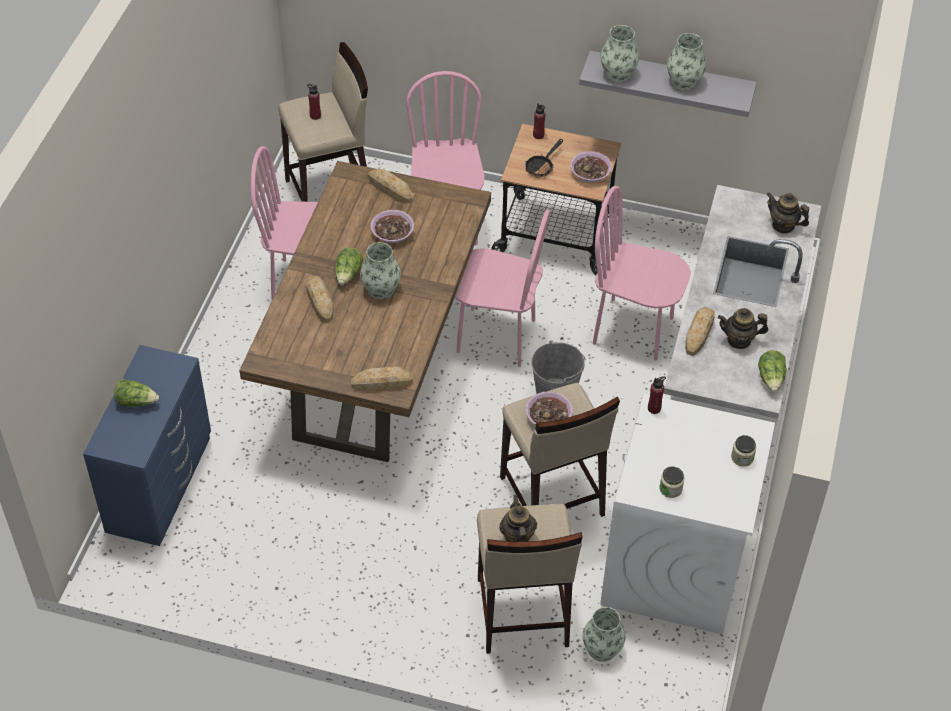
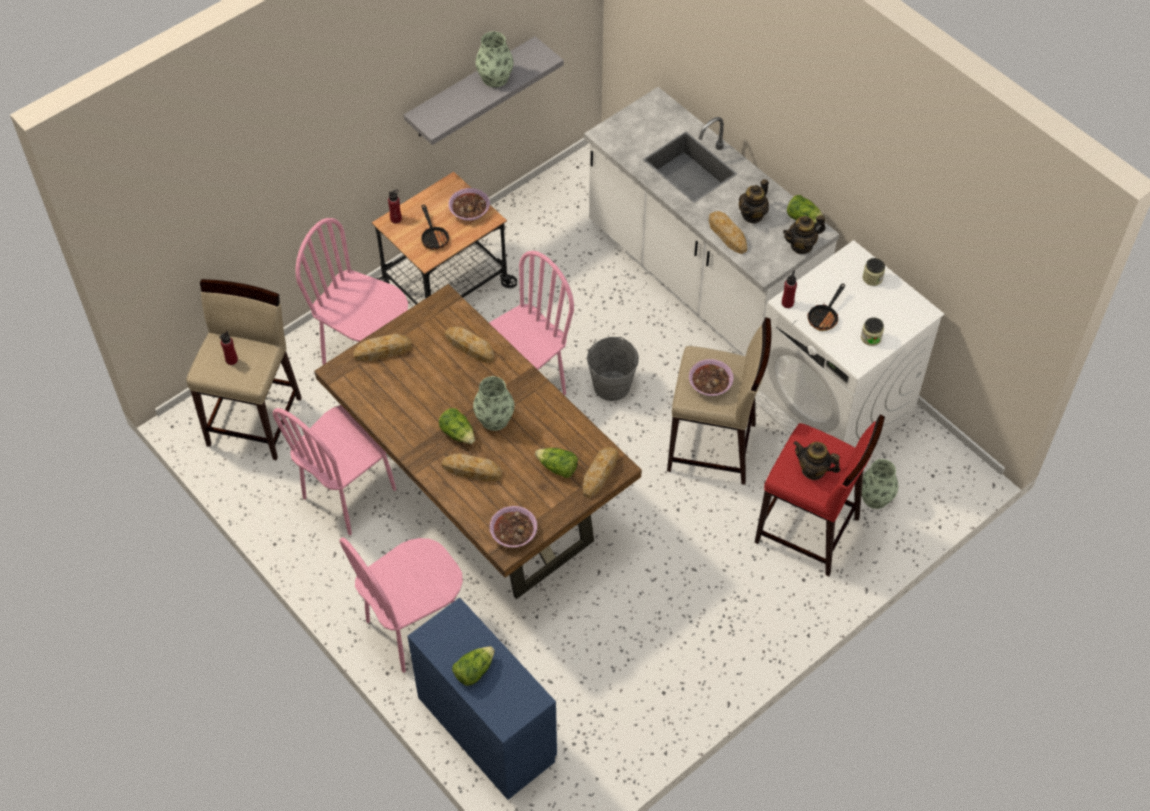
camera: 55 degrees left, 5 degrees up
bowl [371,210,414,243] -> bowl moved to [489,506,537,548]
beige stool [477,504,582,654] -> red stool [755,414,885,576]
pink chair [593,186,691,361] -> pink chair moved to [340,537,463,673]
vase [601,25,639,82] -> none
teapot [766,192,809,234] -> teapot moved to [783,215,825,254]
none -> bread [445,326,494,363]
none -> lettuce [535,448,578,478]
none -> frying pan [808,284,845,331]

